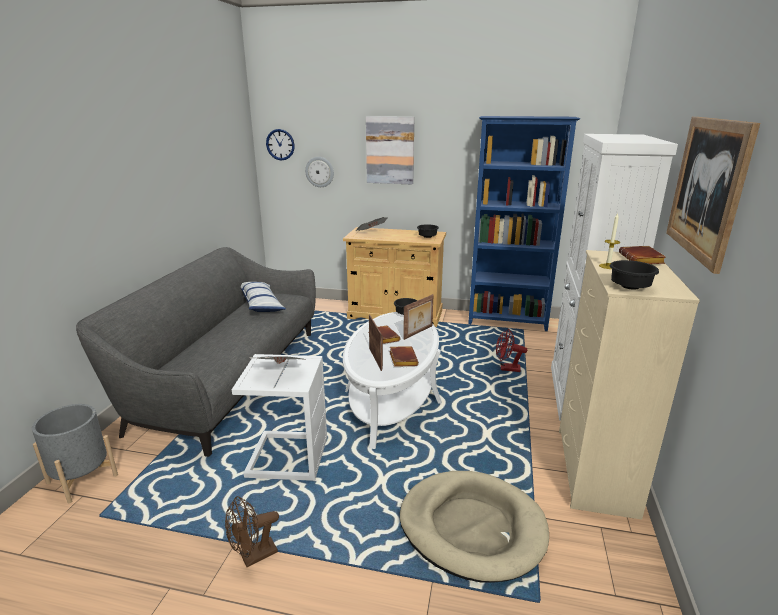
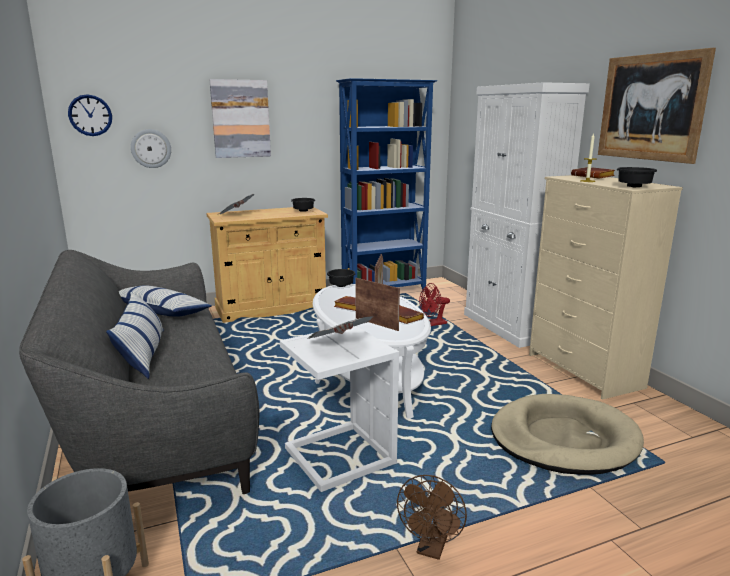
camera: 35 degrees left, 5 degrees down
none -> pillow [106,291,164,379]

